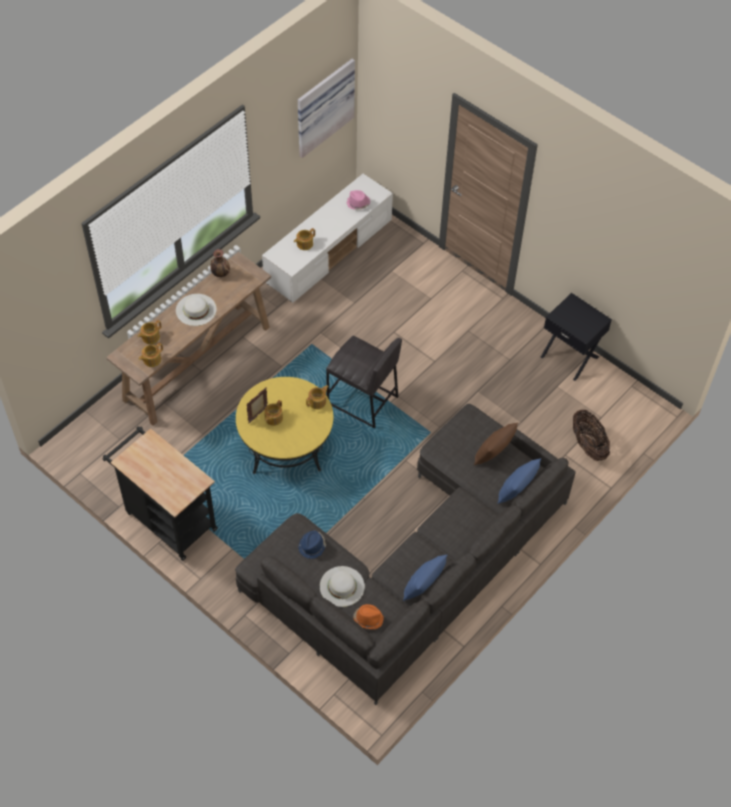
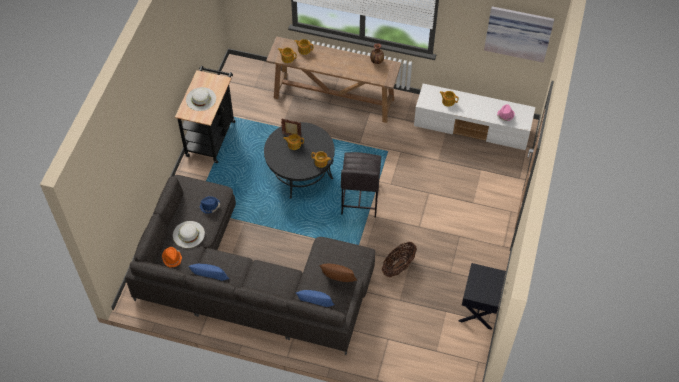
camera: 65 degrees right, 0 degrees up
white hat [176,294,217,326] -> white hat moved to [186,87,216,111]
yellow coffee table [236,377,333,474] -> black coffee table [264,122,335,199]
basket [573,410,610,461] -> basket moved to [382,242,417,277]

